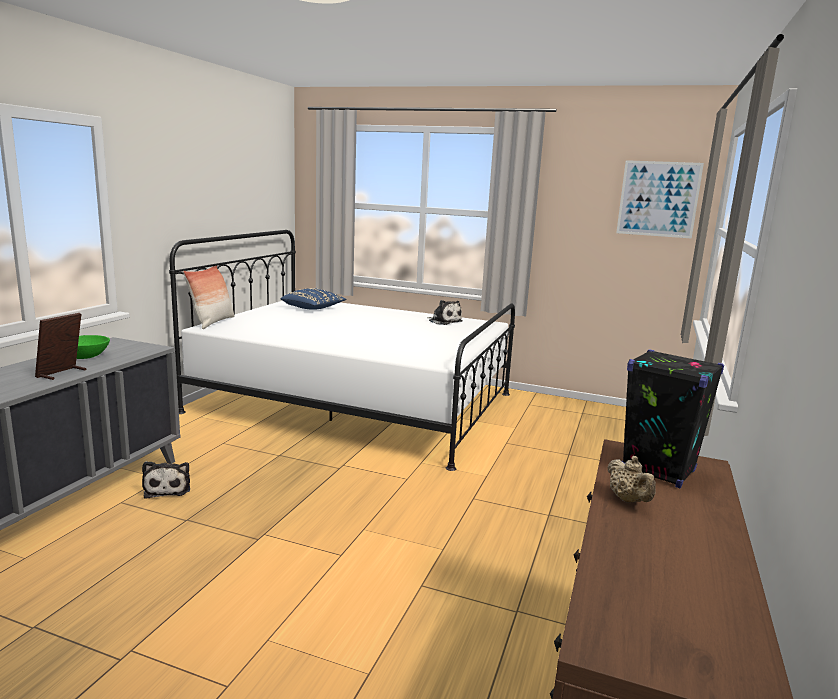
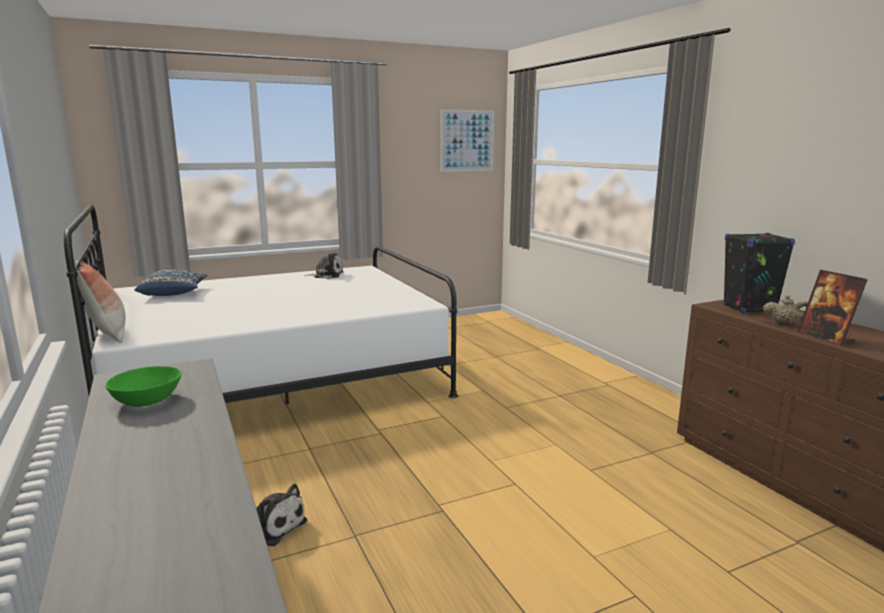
camera: 45 degrees left, 0 degrees up
picture frame [35,313,86,380] -> picture frame moved to [798,270,868,346]

